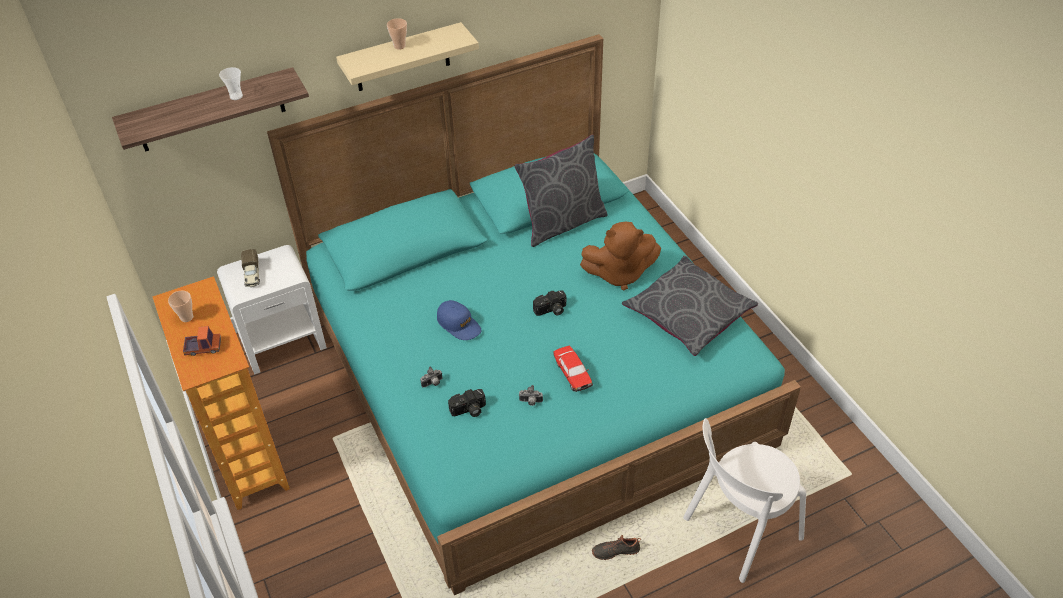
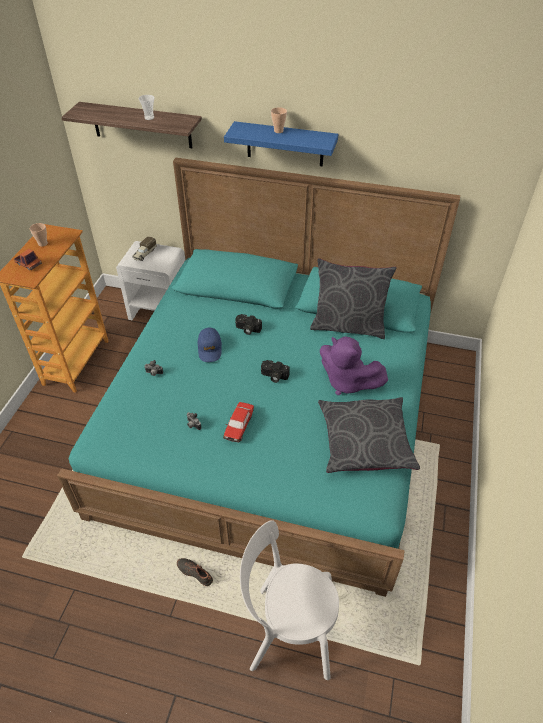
camera: 40 degrees right, 0 degrees up
beige shelf [336,22,479,91] -> blue shelf [224,121,338,166]
camera [448,389,486,417] -> camera moved to [235,314,262,335]
brown plush toy [580,222,661,290] -> purple plush toy [320,336,388,395]

